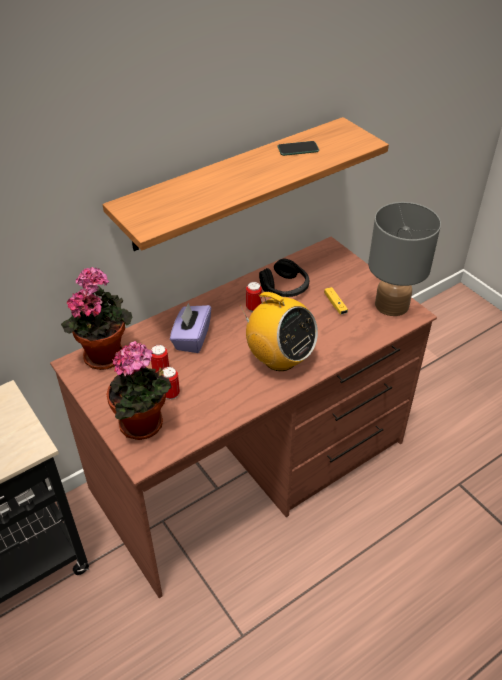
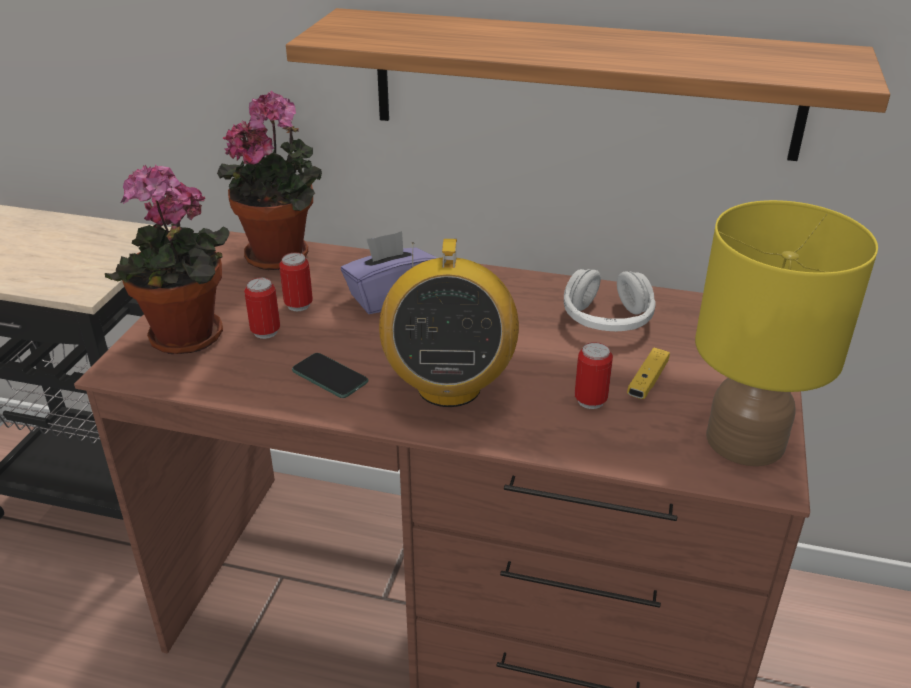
camera: 50 degrees right, 10 degrees down
can [246,282,262,312] -> can moved to [575,342,613,409]
black headphones [259,259,309,297] -> white headphones [564,269,656,331]
phone [277,141,319,156] -> phone moved to [292,353,368,398]
grey table lamp [368,202,441,316] -> yellow table lamp [695,200,878,466]

